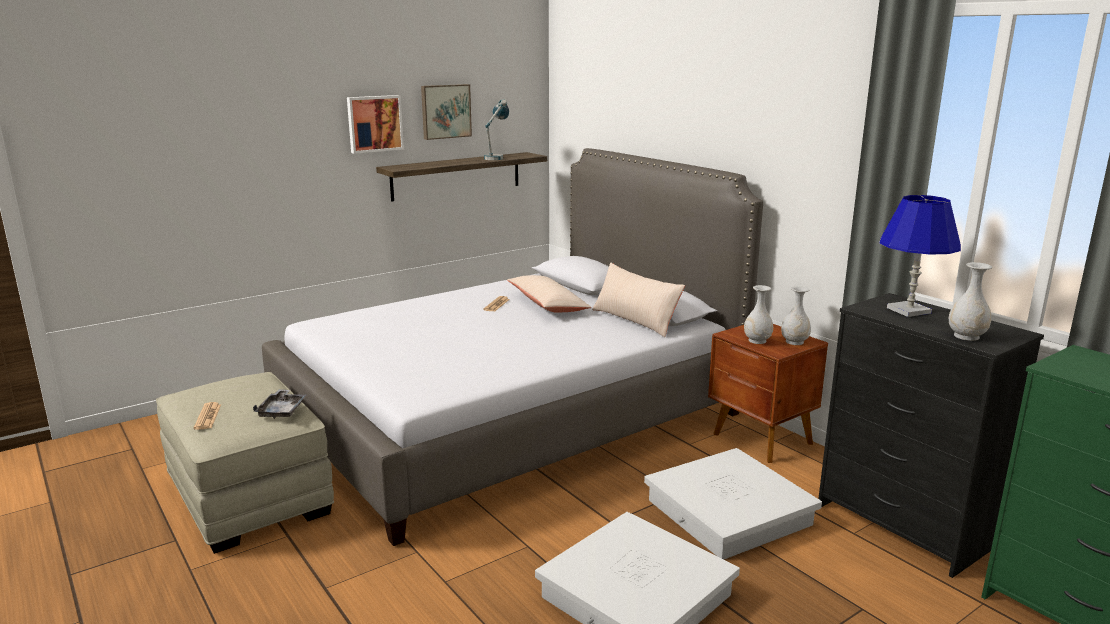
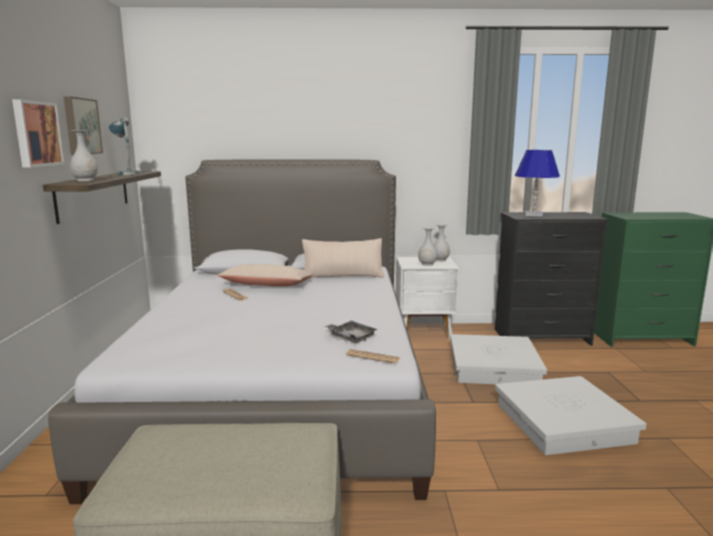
camera: 55 degrees left, 5 degrees down
newspaper [194,402,221,430] -> newspaper moved to [346,349,400,364]
grey tray [253,389,306,419] -> grey tray moved to [324,320,378,343]
brown nightstand [708,324,828,463] -> white nightstand [396,257,459,340]
white vase [948,262,993,341] -> white vase moved to [70,130,98,181]

